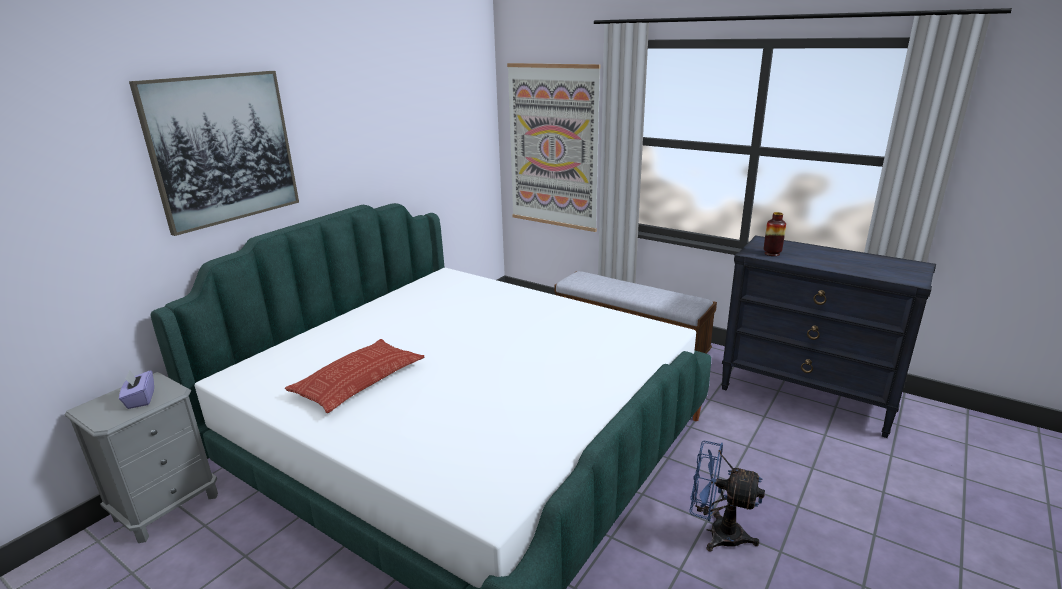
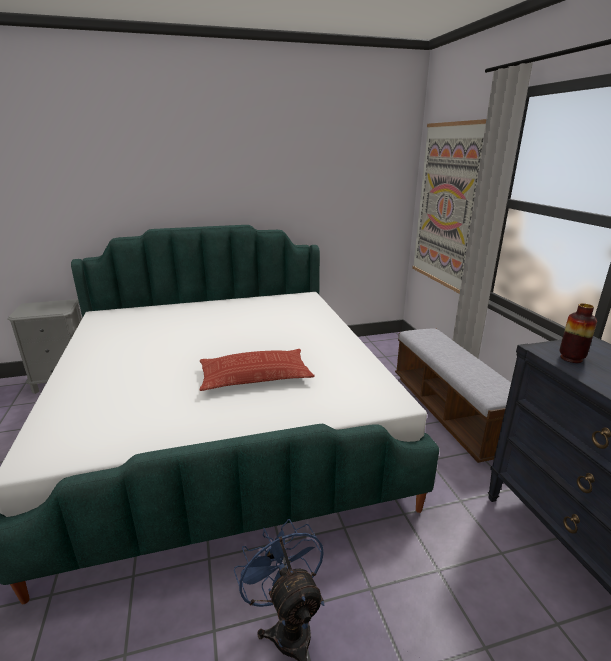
camera: 40 degrees right, 0 degrees up
purple tissue box [119,370,154,409] -> none
picture [129,71,299,236] -> none
pillow [285,339,425,413] -> pillow moved to [199,349,315,391]

